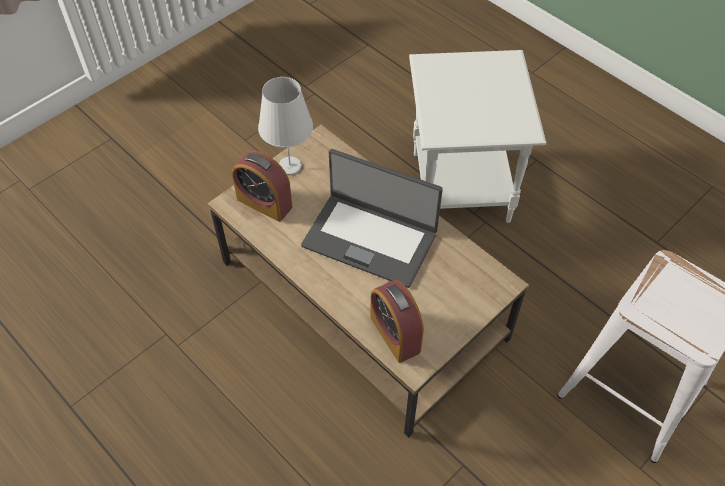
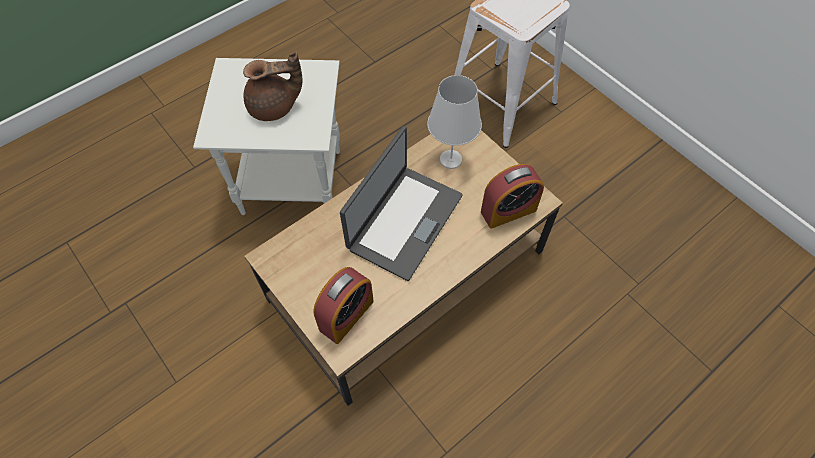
camera: 85 degrees left, 5 degrees up
white table lamp [258,77,313,175] -> white table lamp moved to [427,75,482,169]
none -> brown teapot [243,52,303,121]

